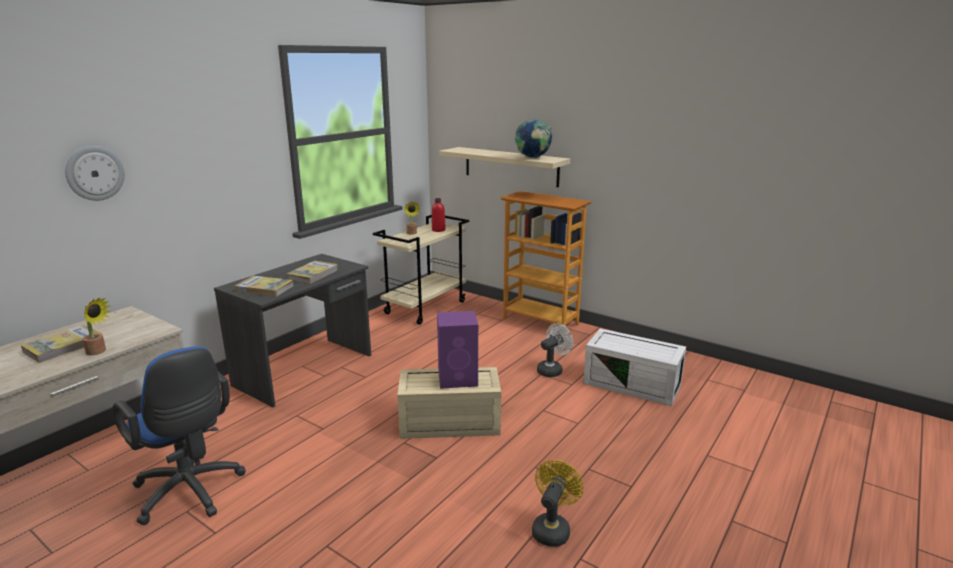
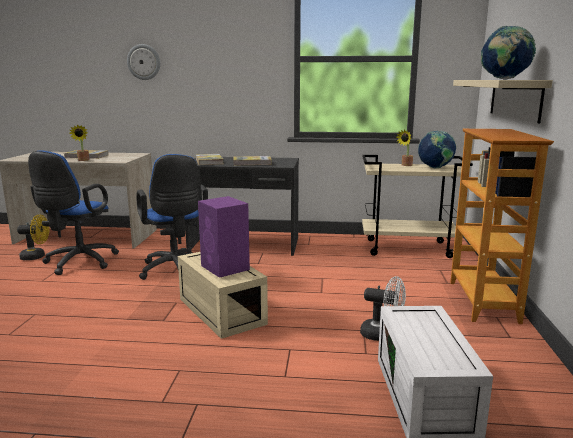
camera: 60 degrees right, 5 degrees down
red bottle [432,198,446,232] -> globe [418,131,456,168]
yellow fan [532,460,584,547] -> yellow fan moved to [17,214,49,260]
none -> blue office chair [136,154,208,280]

